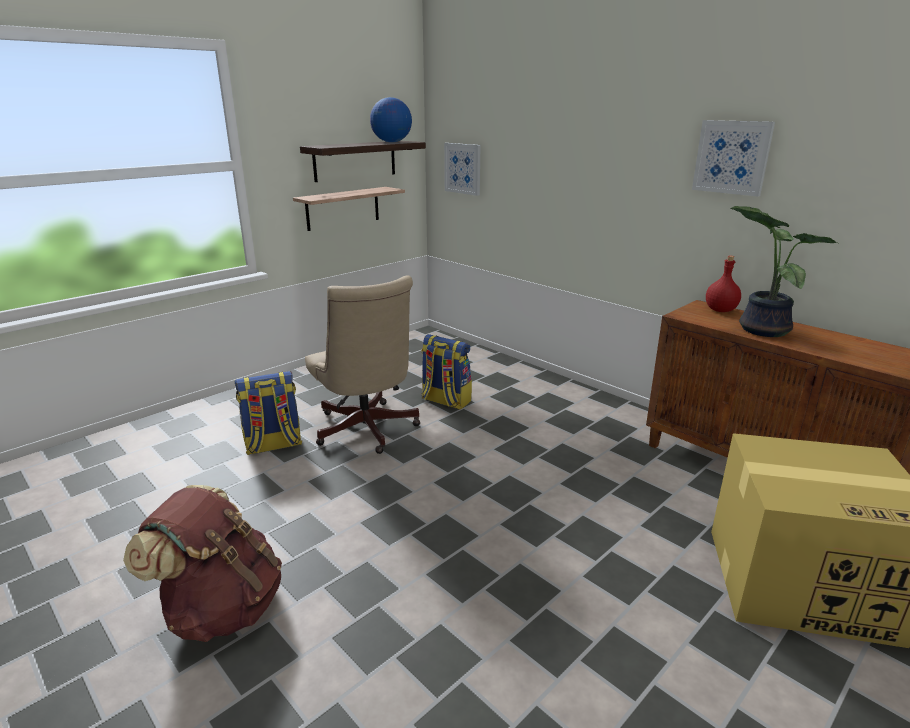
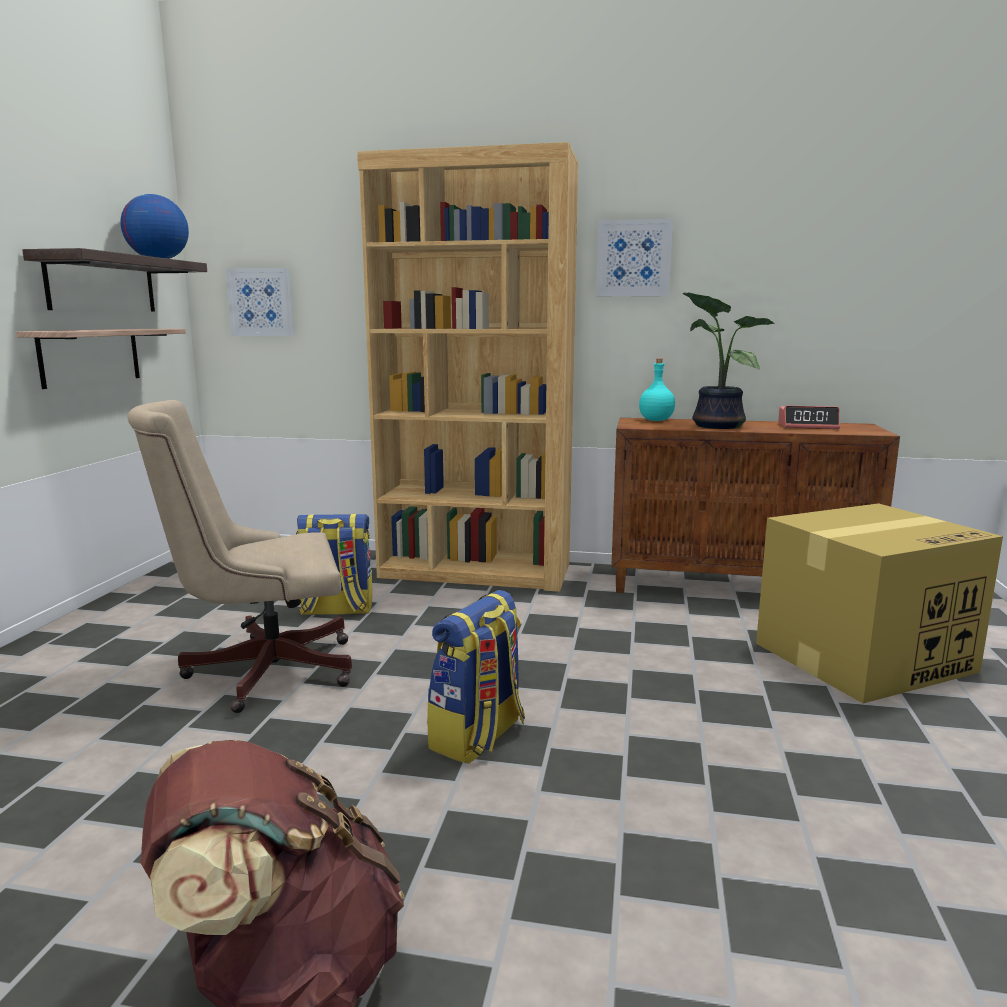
camera: 35 degrees left, 10 degrees down
backpack [234,371,302,455] -> backpack moved to [427,590,525,764]
beige office chair [305,275,420,454] -> beige office chair turned 135 degrees clockwise [127,400,352,713]
red bottle [706,255,741,312] -> turquoise bottle [639,358,675,421]
none -> brown bookcase [357,142,578,592]
none -> alarm clock [778,406,840,429]

